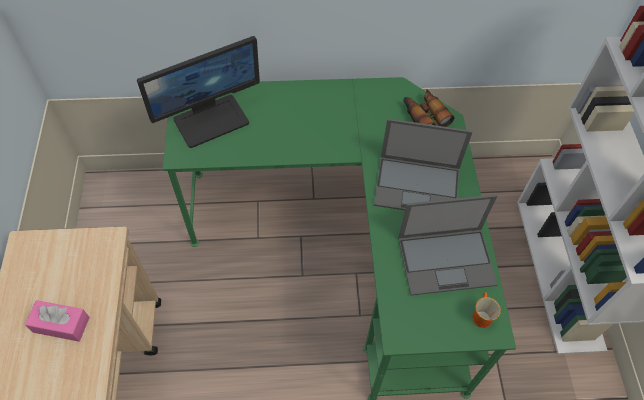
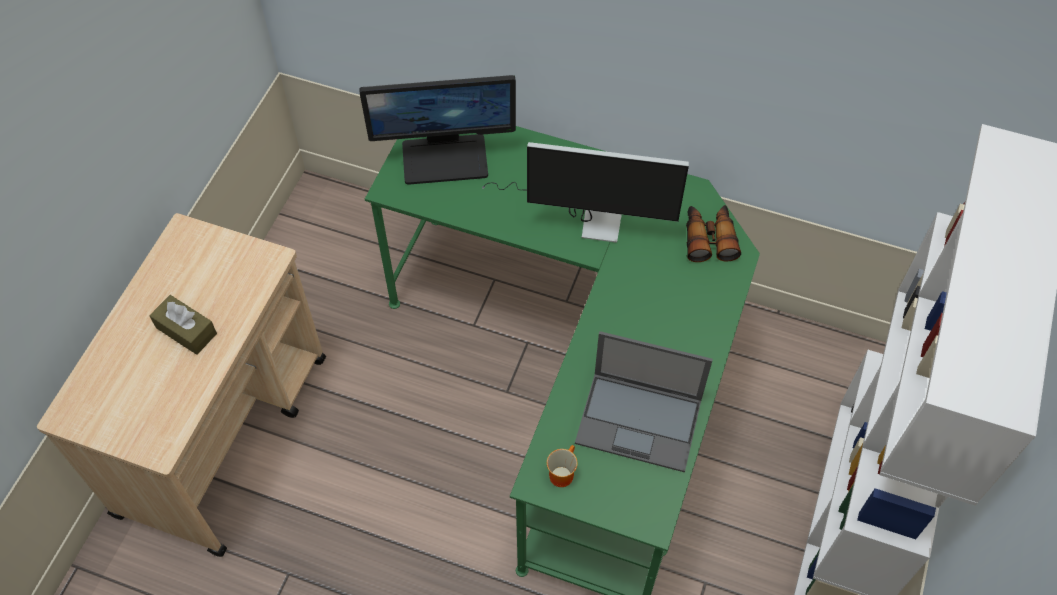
camera: 25 degrees right, 0 degrees up
pink tissue box [25,300,90,342] -> brown tissue box [149,295,217,355]
laptop [374,118,473,210] -> none
mug [473,292,501,328] -> mug moved to [547,445,578,487]
none -> monitor [482,142,689,243]

